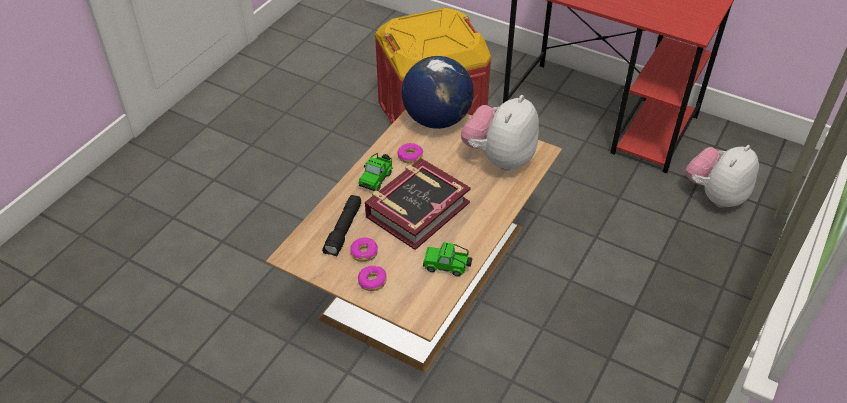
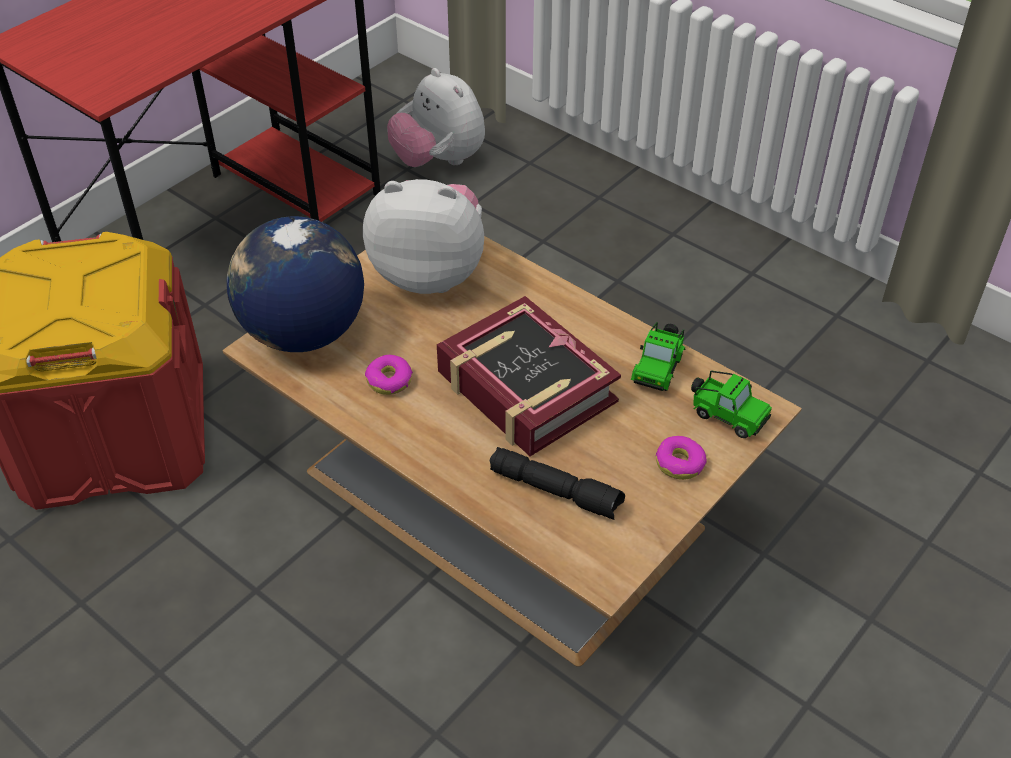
camera: 80 degrees left, 0 degrees up
donut [350,237,378,262] -> none
toy car [358,153,393,191] -> toy car moved to [691,371,772,438]
plush toy [461,95,539,171] -> plush toy turned 150 degrees clockwise [363,179,484,294]

